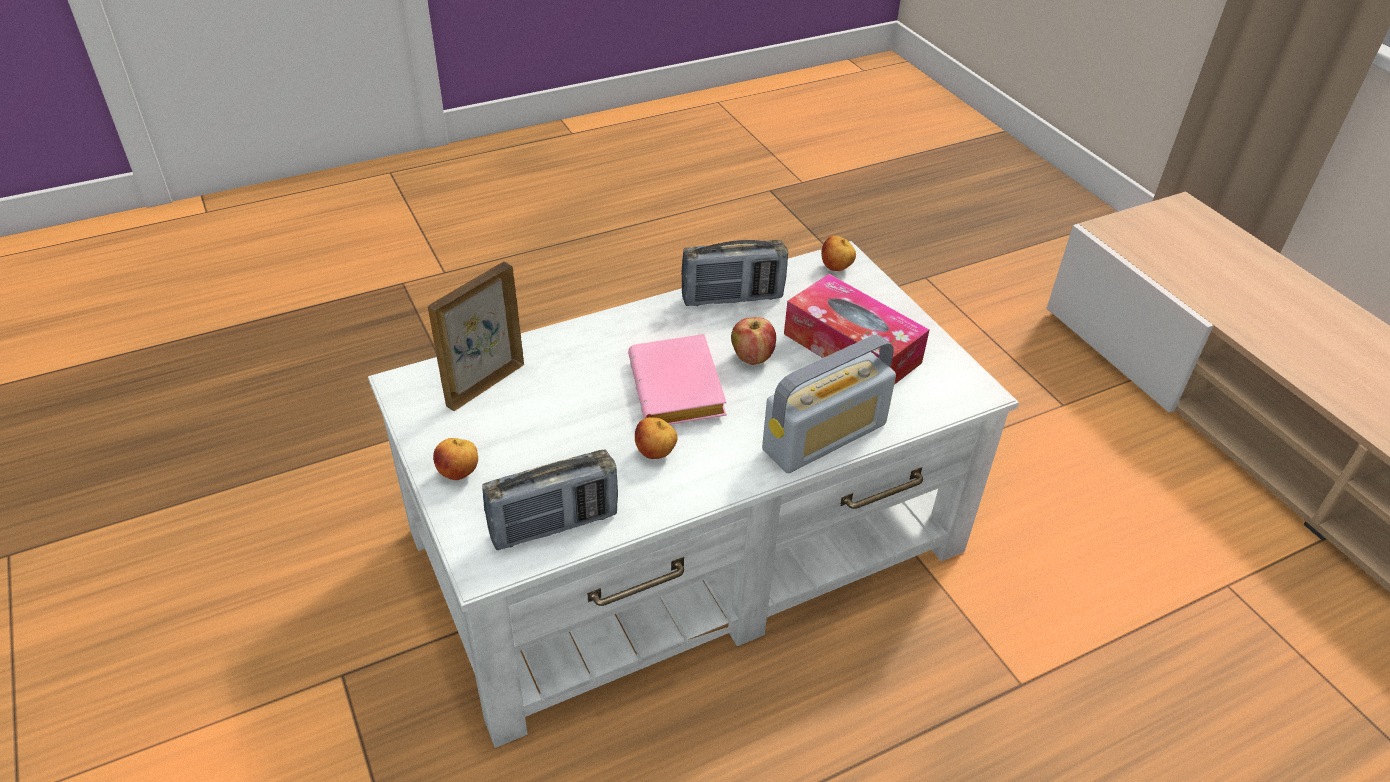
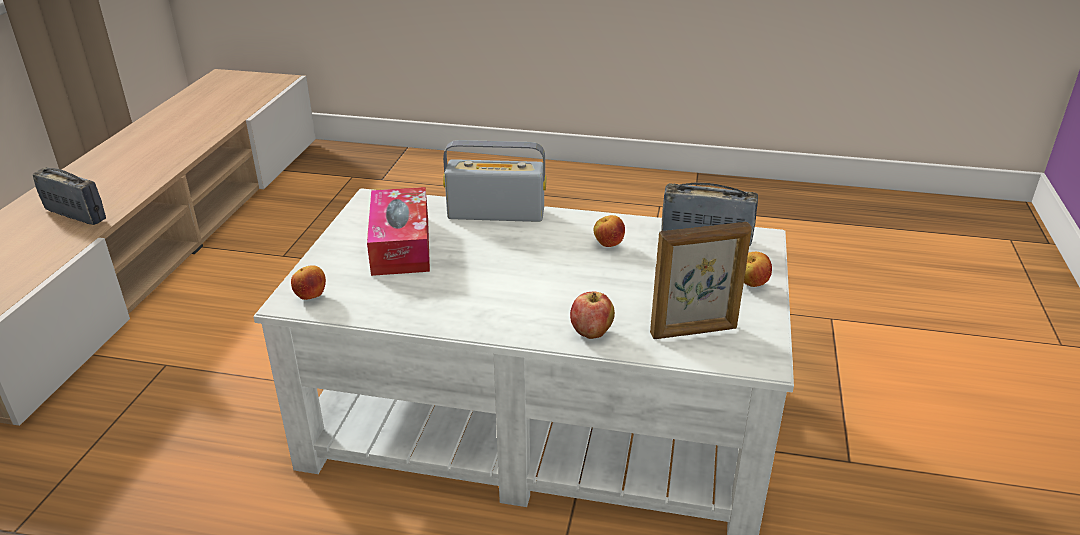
camera: 140 degrees left, 10 degrees down
pink book [628,334,727,425] -> none
radio [681,240,788,306] -> radio moved to [33,167,106,225]
apple [731,317,776,365] -> apple moved to [570,292,615,339]

